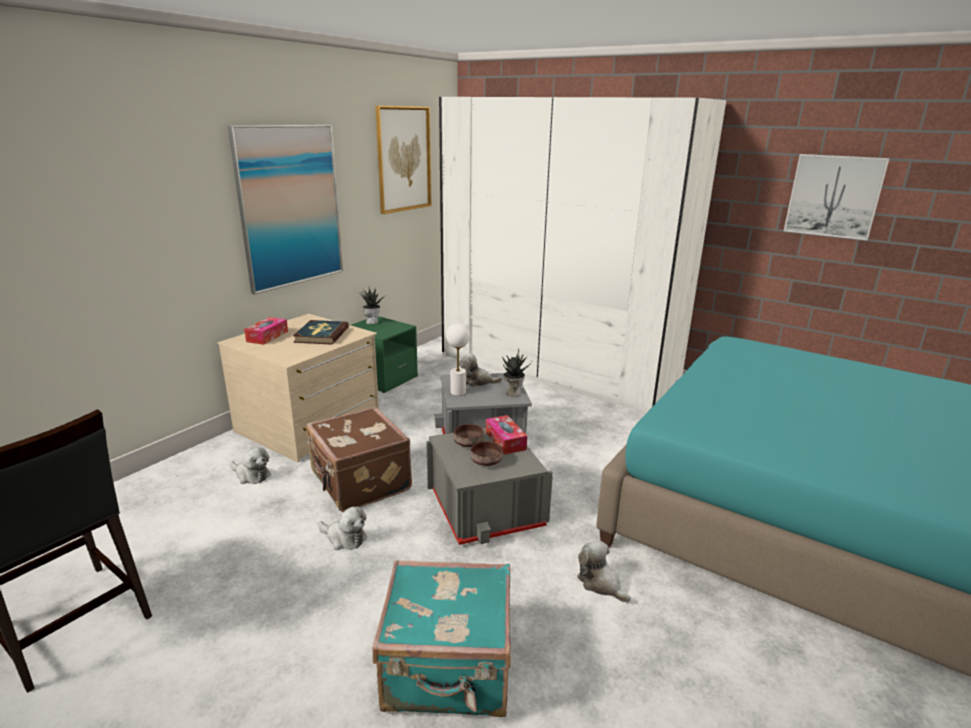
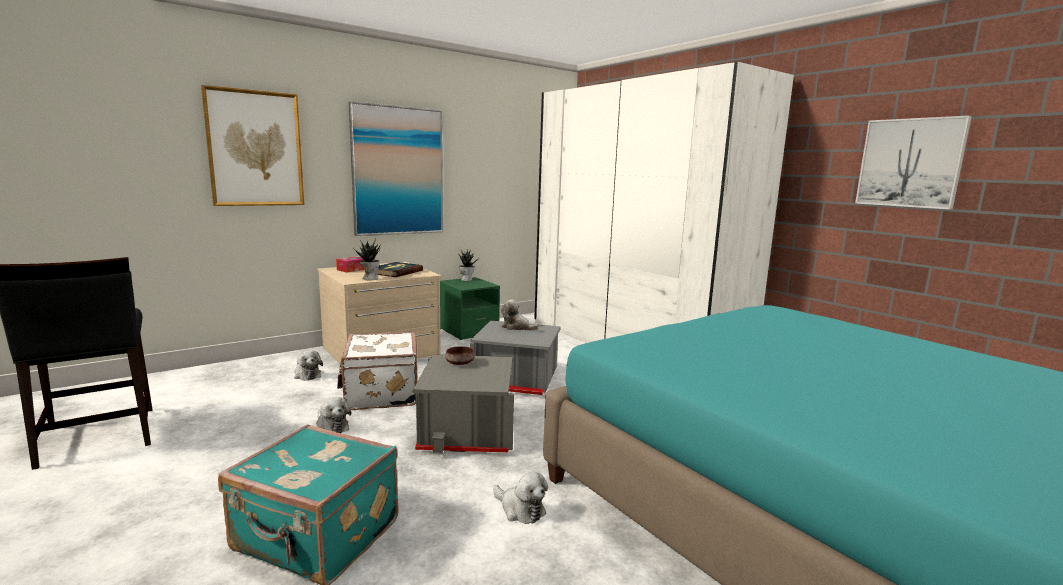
camera: 20 degrees right, 10 degrees down
brown suitcase [306,407,412,512] -> white suitcase [337,332,418,410]
picture [375,106,431,214] -> picture moved to [201,85,304,206]
white table lamp [446,323,470,396] -> none
brown bowl [471,441,503,466] -> none
tissue box [486,415,527,455] -> none
potted plant [502,349,532,397] -> potted plant moved to [353,238,381,280]
plush toy [577,540,631,603] -> plush toy turned 150 degrees clockwise [493,472,548,524]

